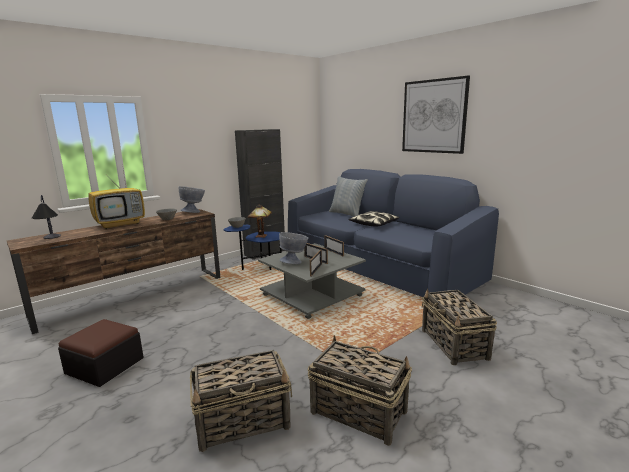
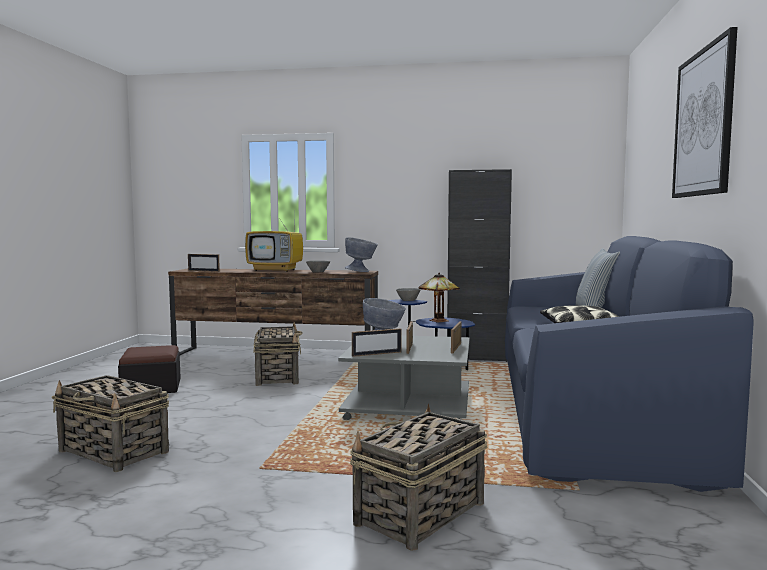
camera: 50 degrees right, 10 degrees down
table lamp [32,195,61,239] -> picture frame [188,254,220,272]
basket [307,335,412,446] -> basket moved to [253,322,303,386]

